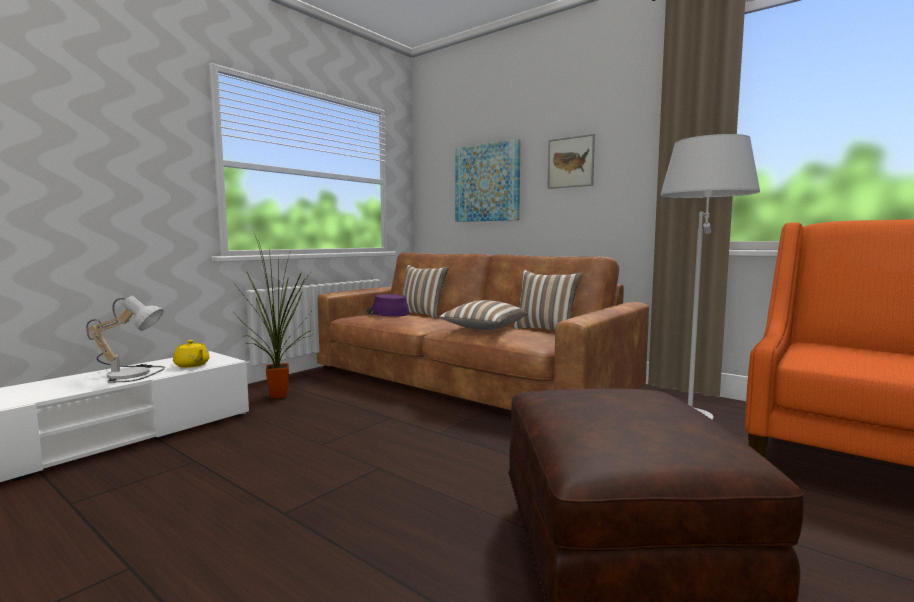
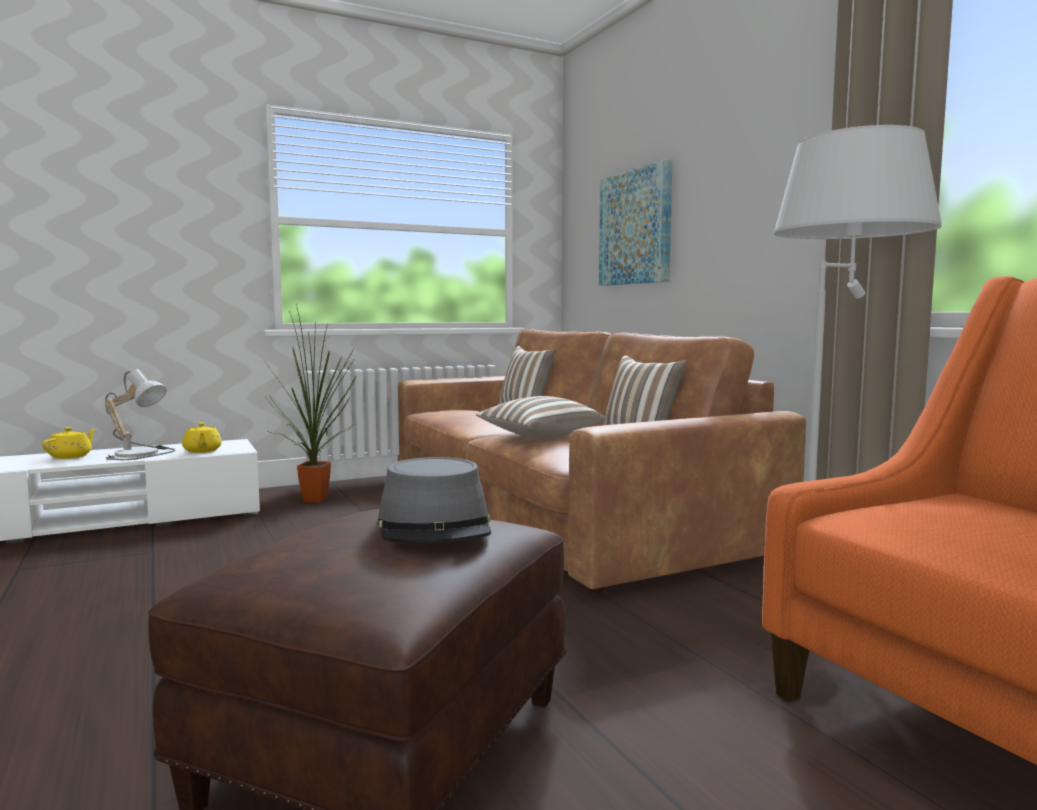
camera: 25 degrees right, 0 degrees up
purple hat [366,294,409,317] -> none
picture [548,134,595,189] -> none
none -> yellow teapot [42,427,96,459]
none -> grey hat [377,457,491,543]

